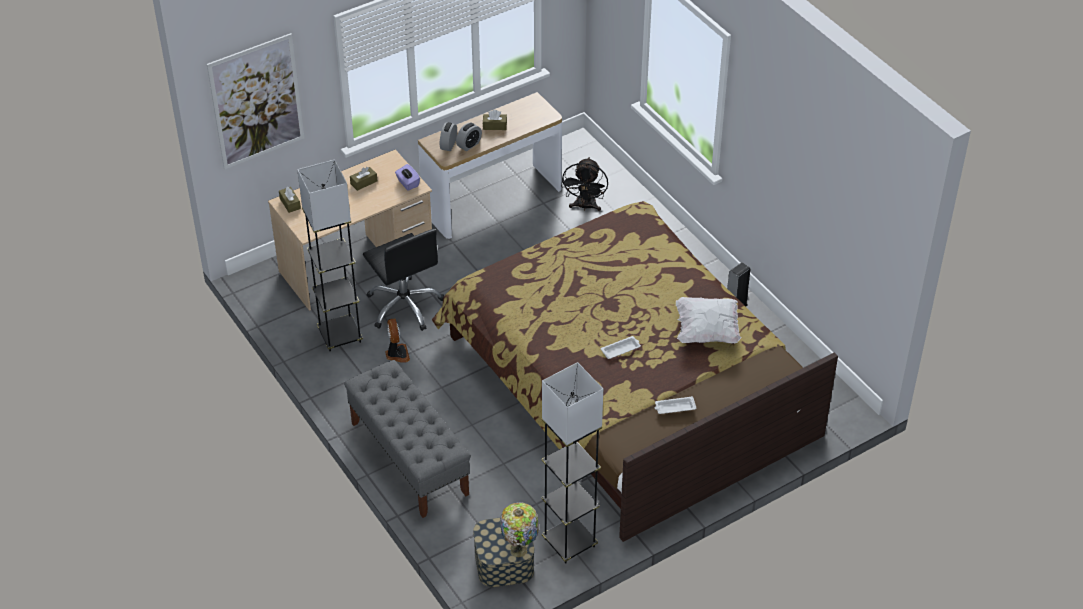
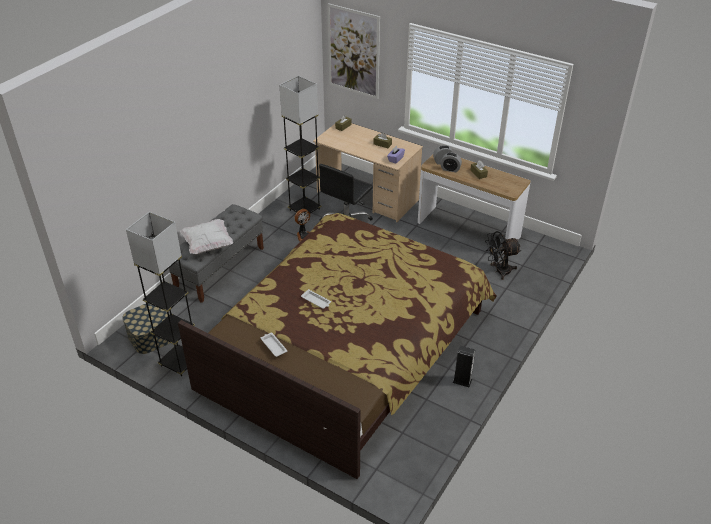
camera: 65 degrees right, 5 degrees down
table lamp [500,502,539,558] -> none
white pillow [676,297,741,343] -> white pillow moved to [180,219,233,255]

